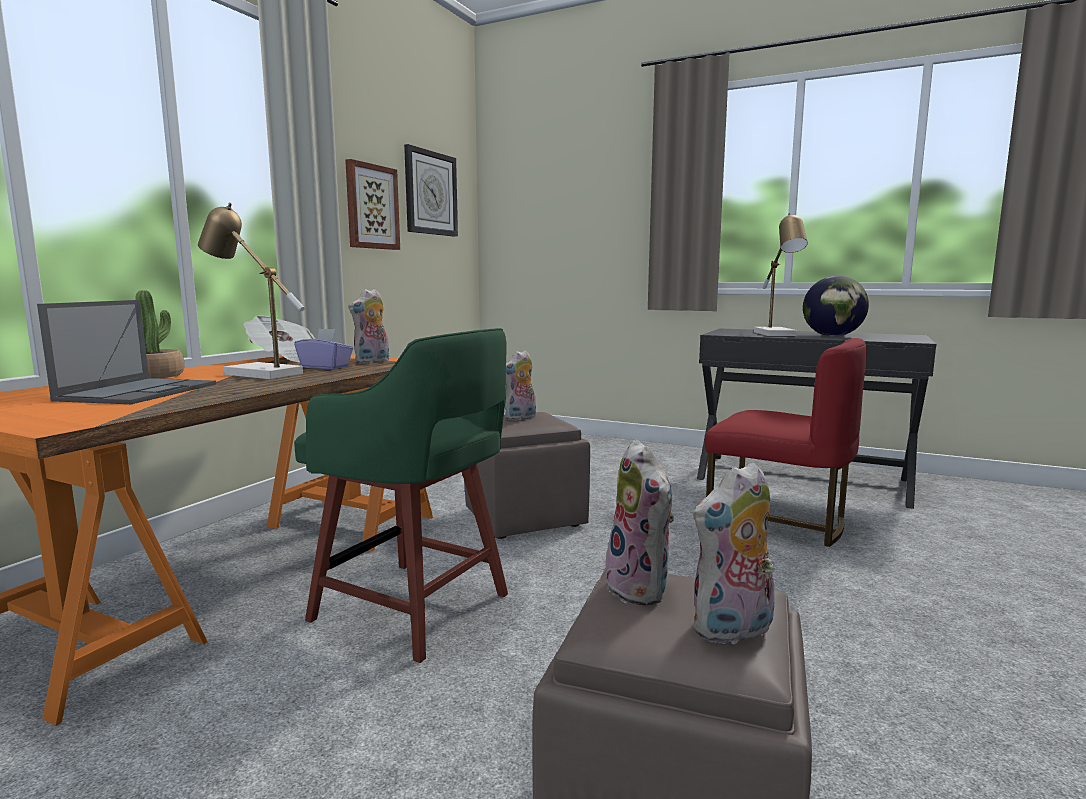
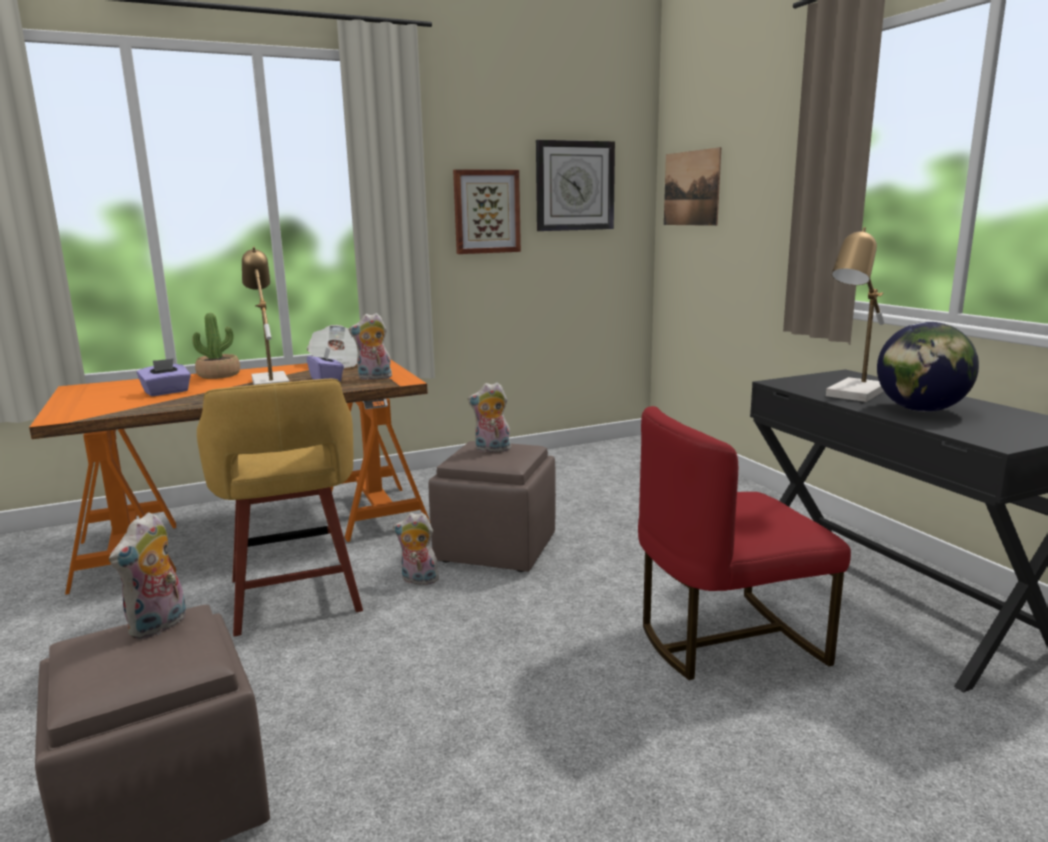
camera: 40 degrees right, 5 degrees up
laptop [37,300,216,404] -> purple tissue box [137,358,191,396]
green stool [294,328,508,663] -> yellow stool [197,378,363,637]
plush toy [693,462,775,646] -> plush toy moved to [393,513,439,585]
red chair [705,338,867,547] -> red chair turned 90 degrees clockwise [638,406,851,680]
none -> picture [664,147,721,226]

